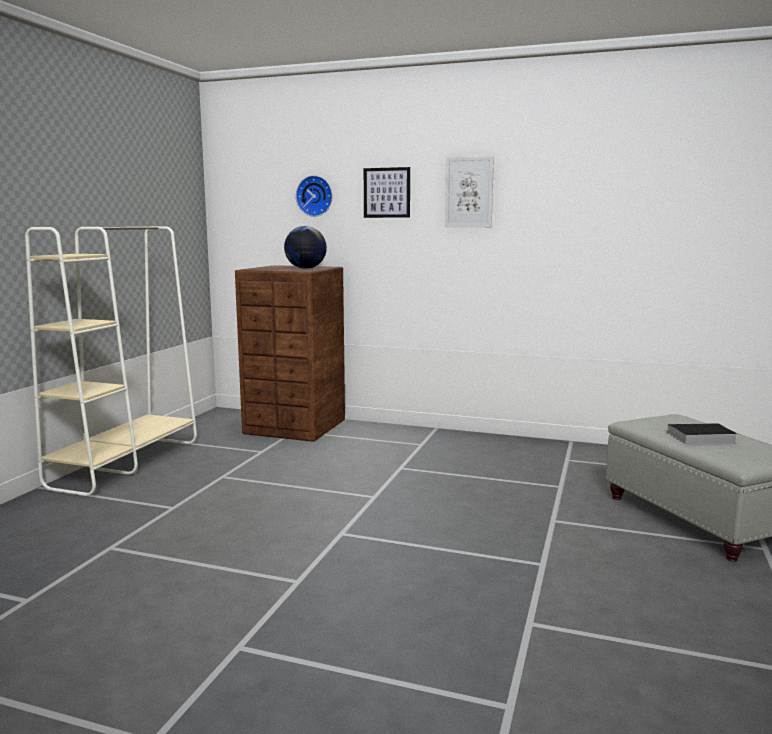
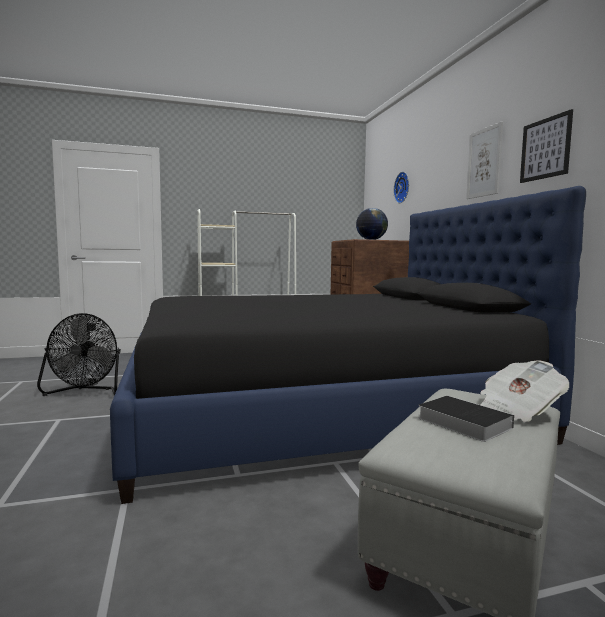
camera: 55 degrees right, 5 degrees down
picture [364,167,410,218] -> picture moved to [520,109,573,183]
none -> black fan [37,313,121,396]
none -> black bed [110,186,586,504]
none -> newspaper [480,360,569,422]

